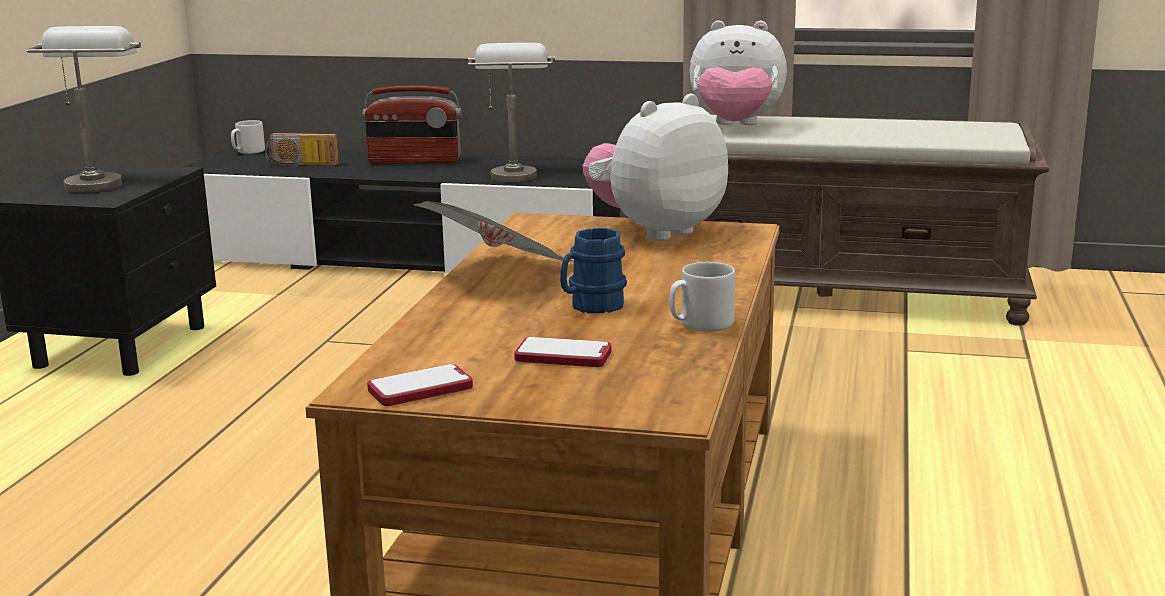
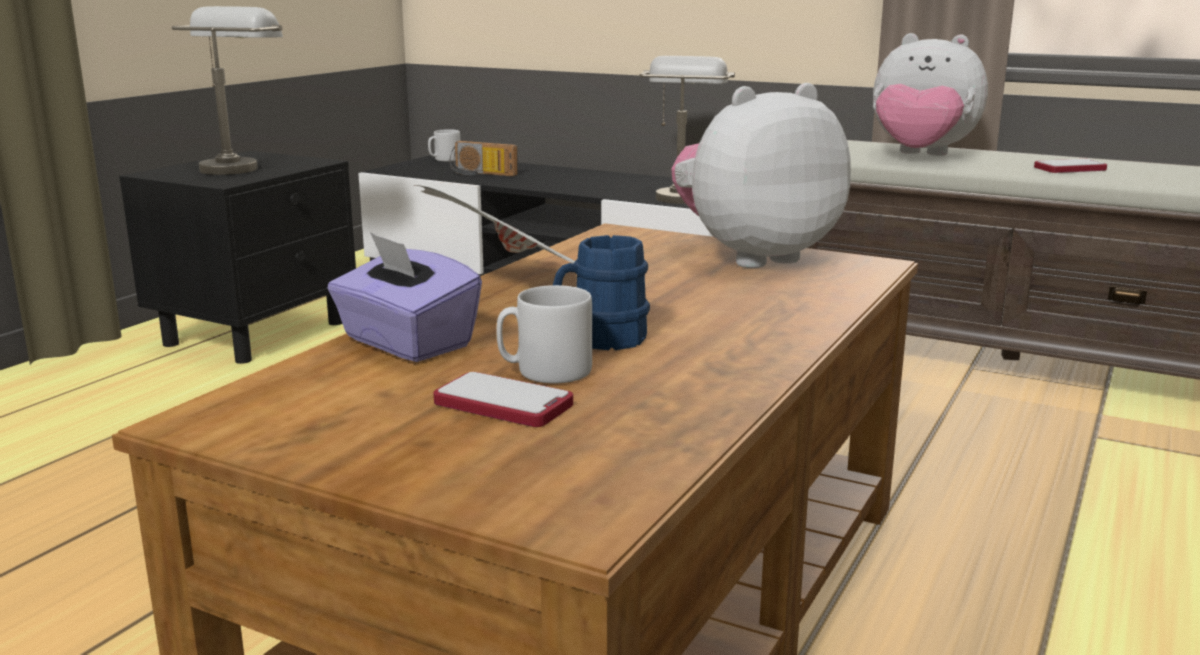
camera: 15 degrees right, 0 degrees up
radio [362,85,462,164] -> none
phone [367,364,473,406] -> phone moved to [1034,159,1107,173]
grey mug [669,262,735,332] -> grey mug moved to [496,285,592,383]
none -> purple tissue box [328,232,482,362]

